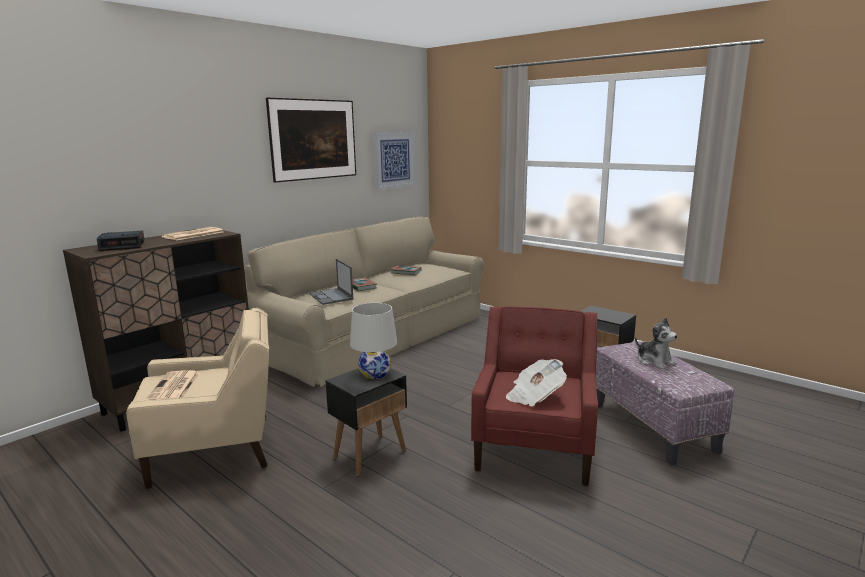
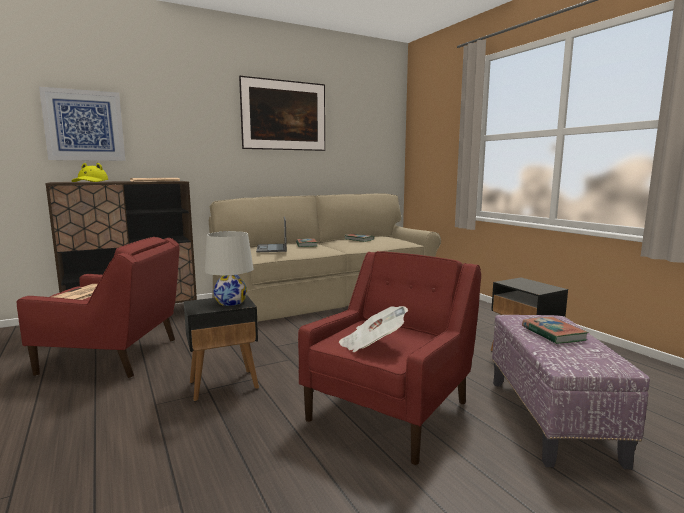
camera: 20 degrees right, 5 degrees down
alarm clock [97,231,145,251] -> yellow hat [72,163,108,182]
beige armchair [126,308,269,489] -> red armchair [17,237,179,378]
picture [373,131,415,190] -> picture moved to [39,87,125,161]
plush toy [635,317,678,370] -> book [522,317,589,344]

